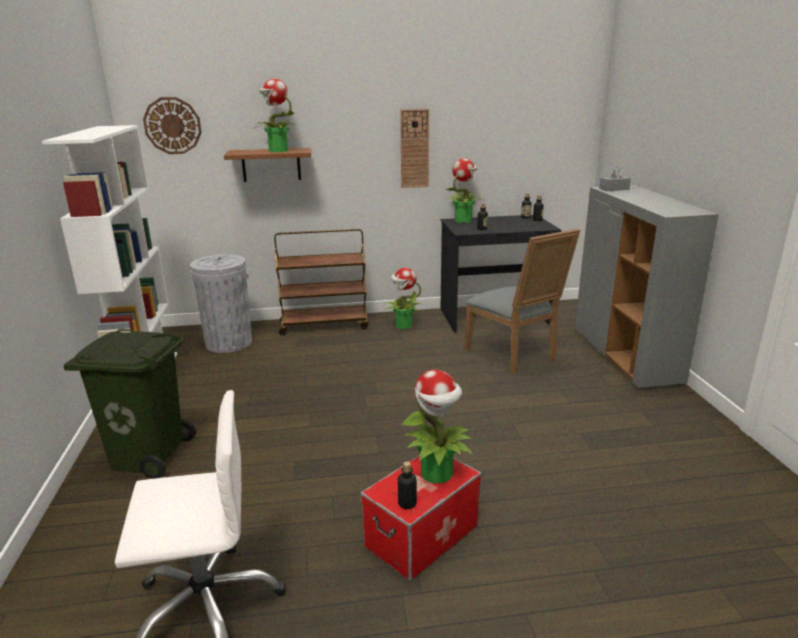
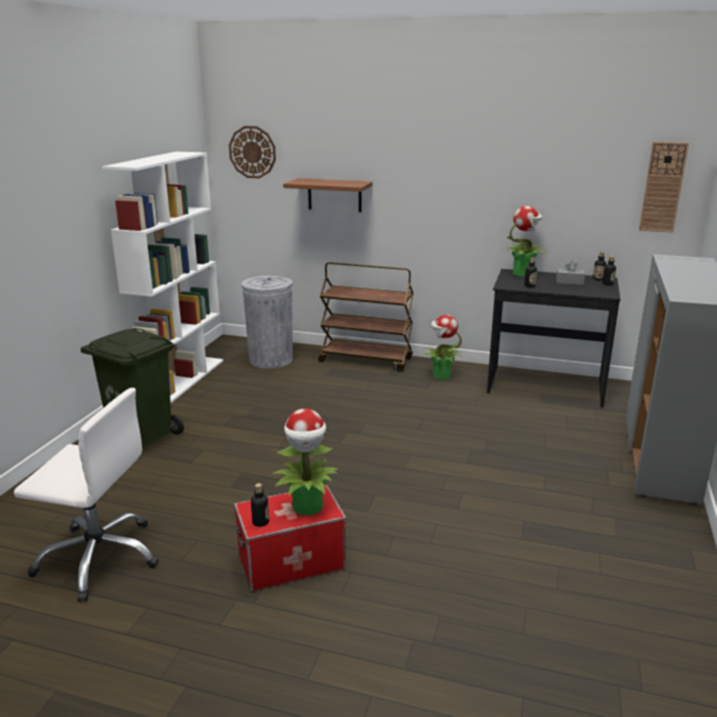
camera: 25 degrees right, 0 degrees up
potted plant [255,79,296,152] -> none
wall clock [400,109,429,188] -> wall clock moved to [639,142,689,233]
grey chair [464,229,580,374] -> none
grey tissue box [599,167,631,191] -> grey tissue box moved to [556,261,585,285]

